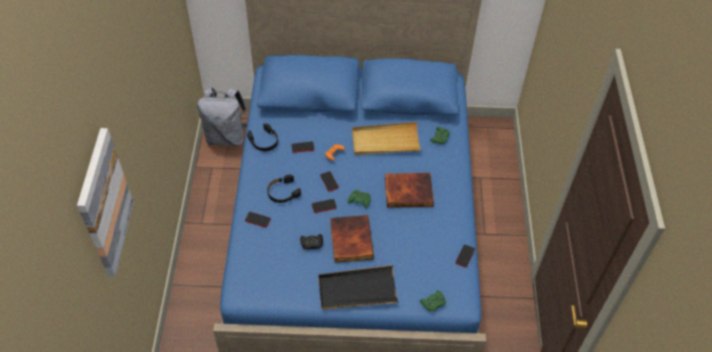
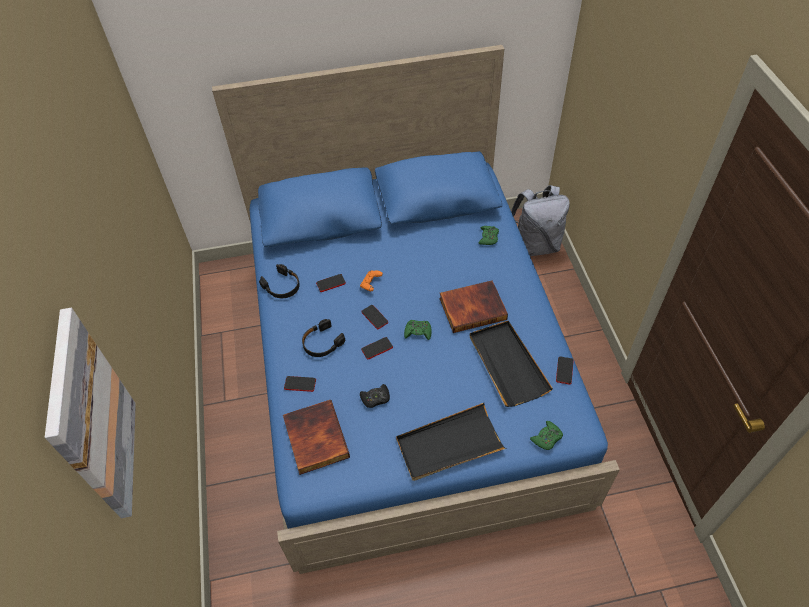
camera: 10 degrees left, 0 degrees up
grey backpack [197,87,247,146] -> grey backpack moved to [511,185,570,256]
book [330,215,374,263] -> book moved to [283,400,350,475]
beige tray [352,122,421,155] -> none
none -> black tray [470,321,553,407]

